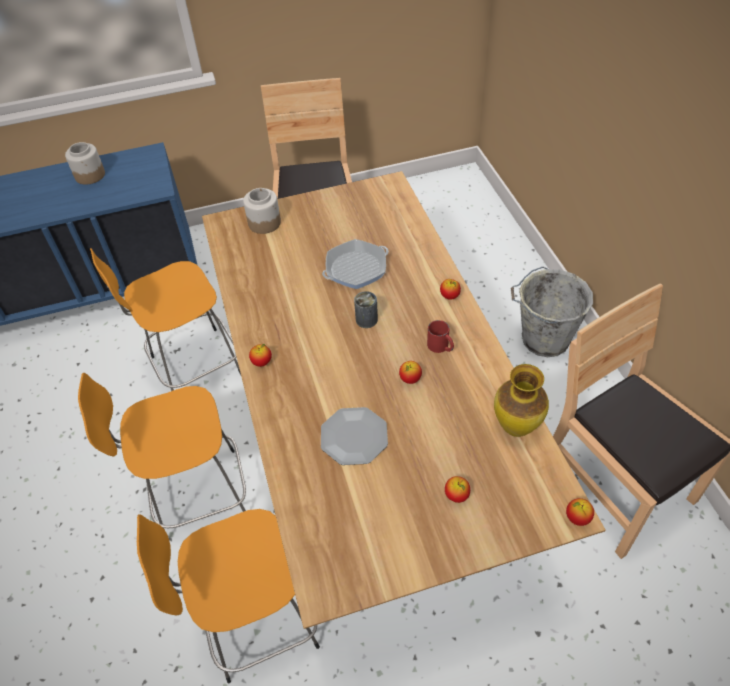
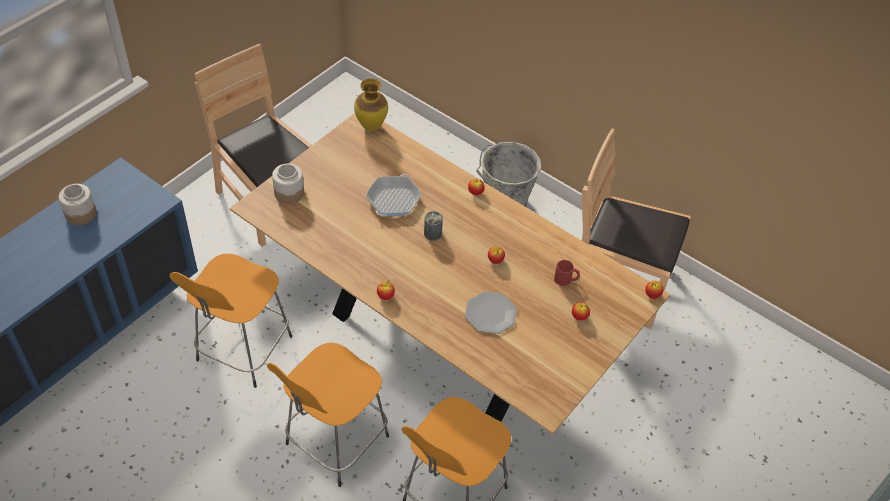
camera: 40 degrees left, 0 degrees up
red mug [427,320,454,353] -> red mug moved to [554,260,580,286]
vase [494,364,549,437] -> vase moved to [354,79,388,131]

